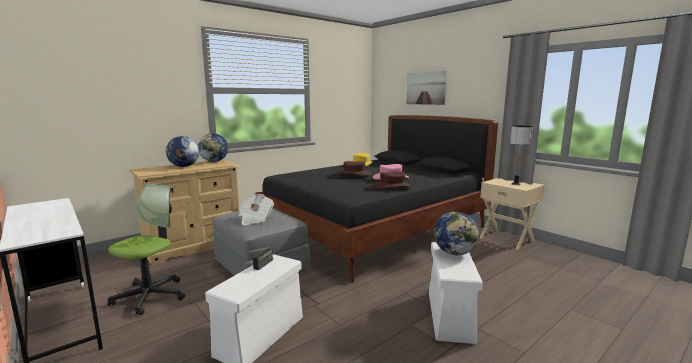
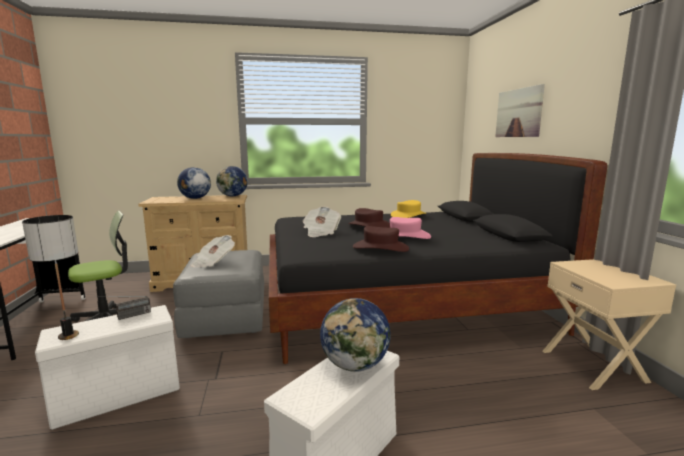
camera: 30 degrees right, 0 degrees up
table lamp [510,125,533,185] -> table lamp moved to [22,215,79,340]
none -> newspaper [303,207,342,237]

